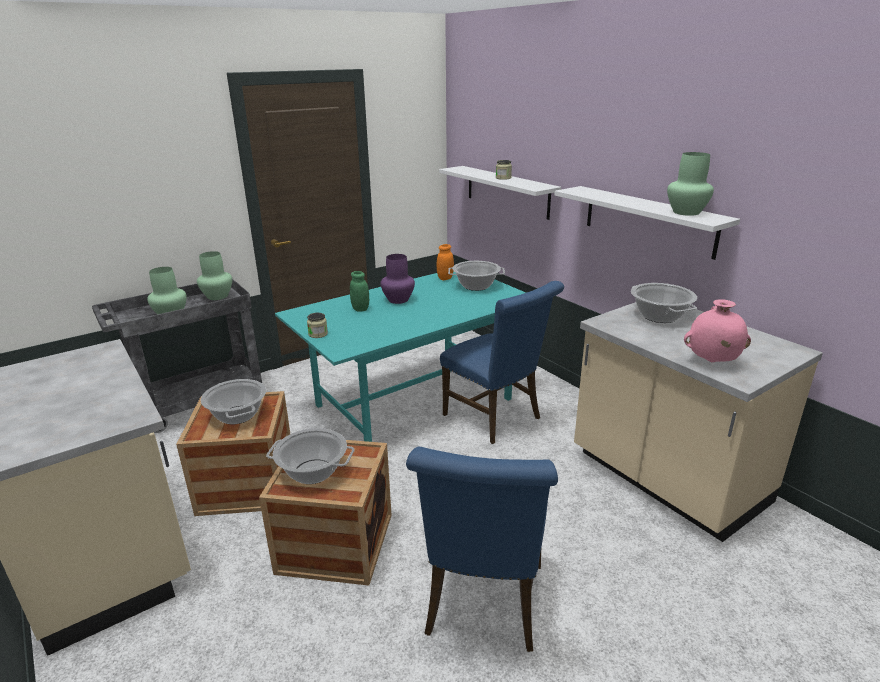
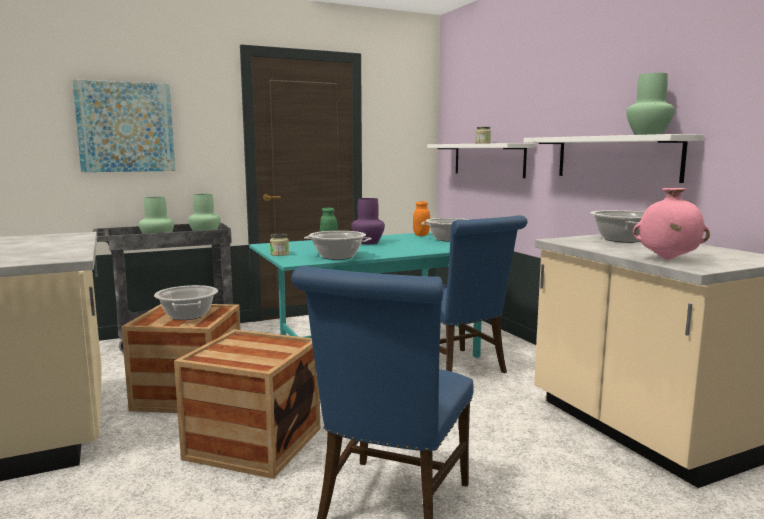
camera: 10 degrees right, 15 degrees down
cooking pot [266,428,355,484] -> cooking pot moved to [304,231,372,260]
none -> picture [72,79,175,172]

